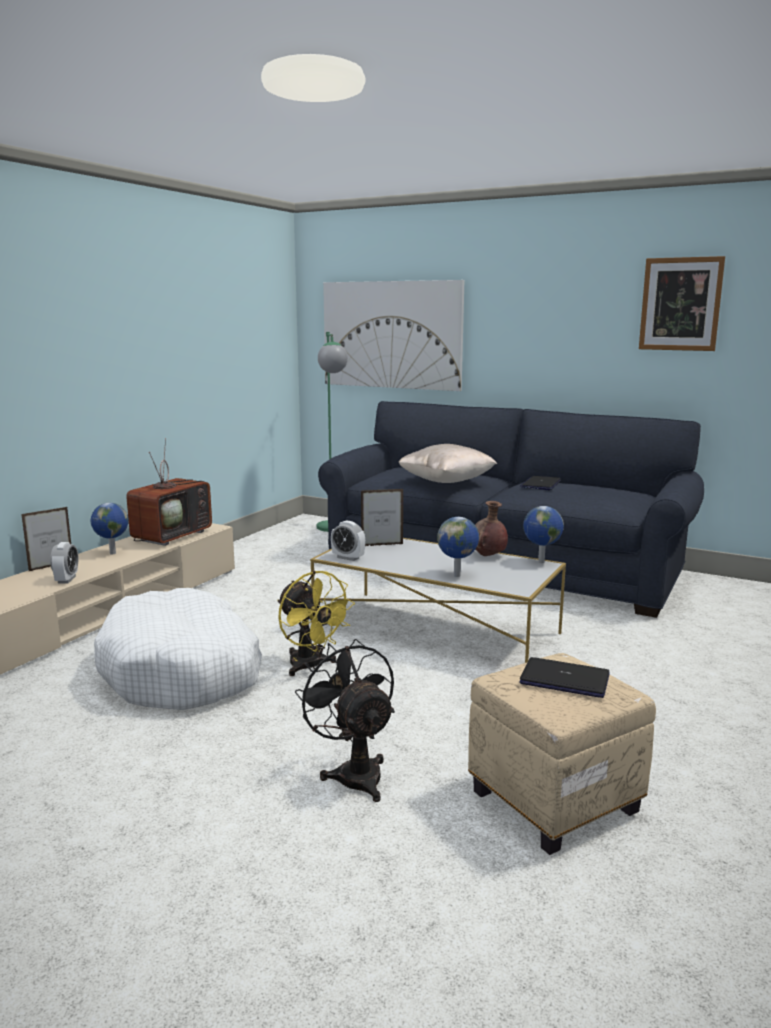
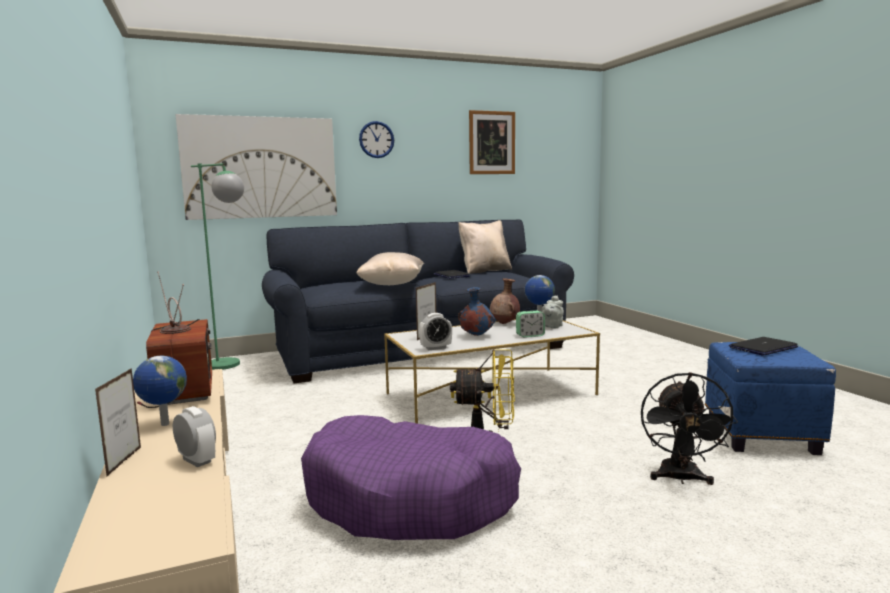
camera: 50 degrees left, 5 degrees down
white dog bed [94,588,262,710] -> purple dog bed [301,415,521,540]
black fan [295,639,395,802] -> black fan turned 90 degrees counterclockwise [641,372,738,485]
globe [437,517,479,577] -> alarm clock [516,311,545,337]
beige ottoman [468,653,656,855] -> blue ottoman [705,342,836,455]
none -> wall clock [359,121,394,158]
none -> beige pillow [458,220,512,274]
none -> blue vase [458,287,495,336]
none -> grey teapot [541,295,564,328]

